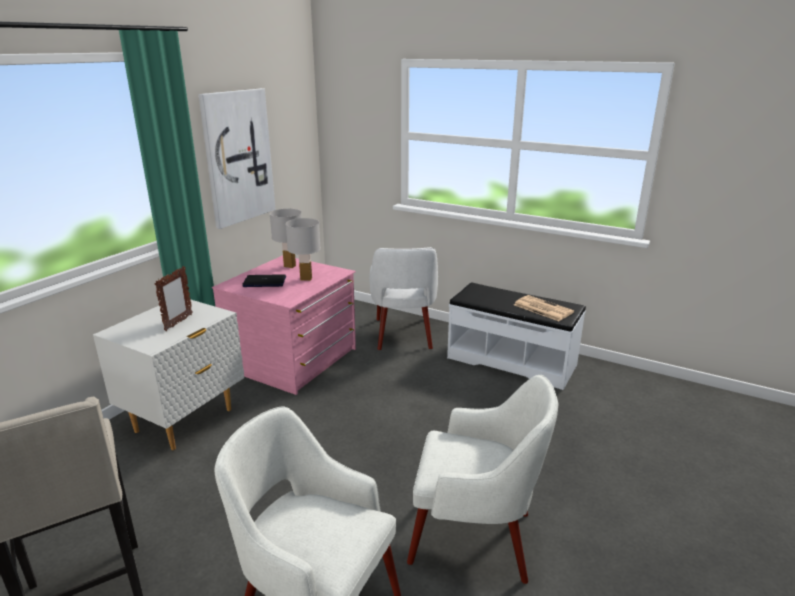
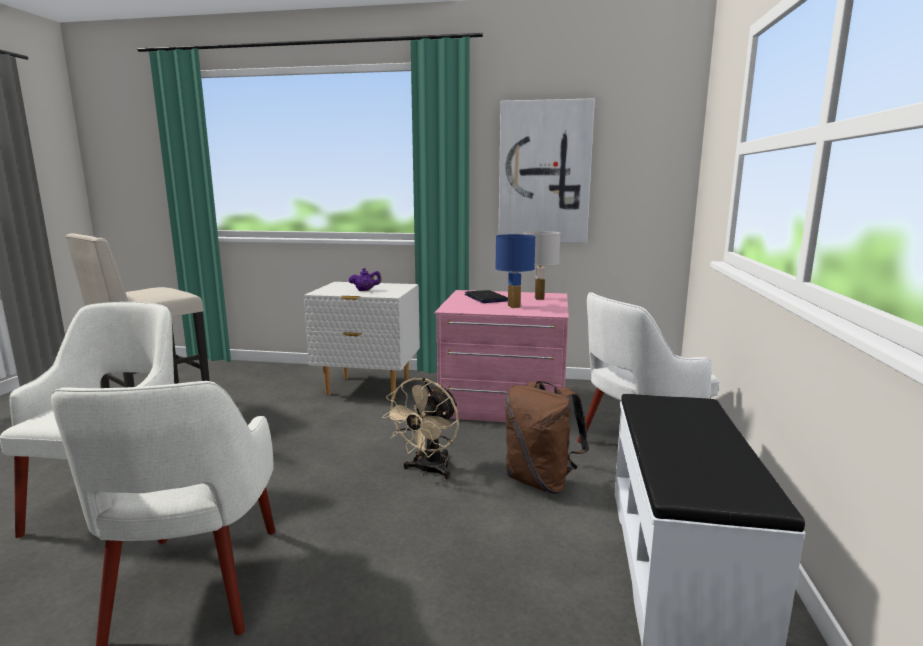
camera: 70 degrees right, 10 degrees down
picture frame [155,266,193,331] -> purple teapot [349,268,382,291]
white table lamp [285,218,321,281] -> blue table lamp [495,234,536,308]
newspaper [514,295,574,321] -> none
none -> beige fan [382,378,459,480]
none -> brown backpack [505,381,589,494]

